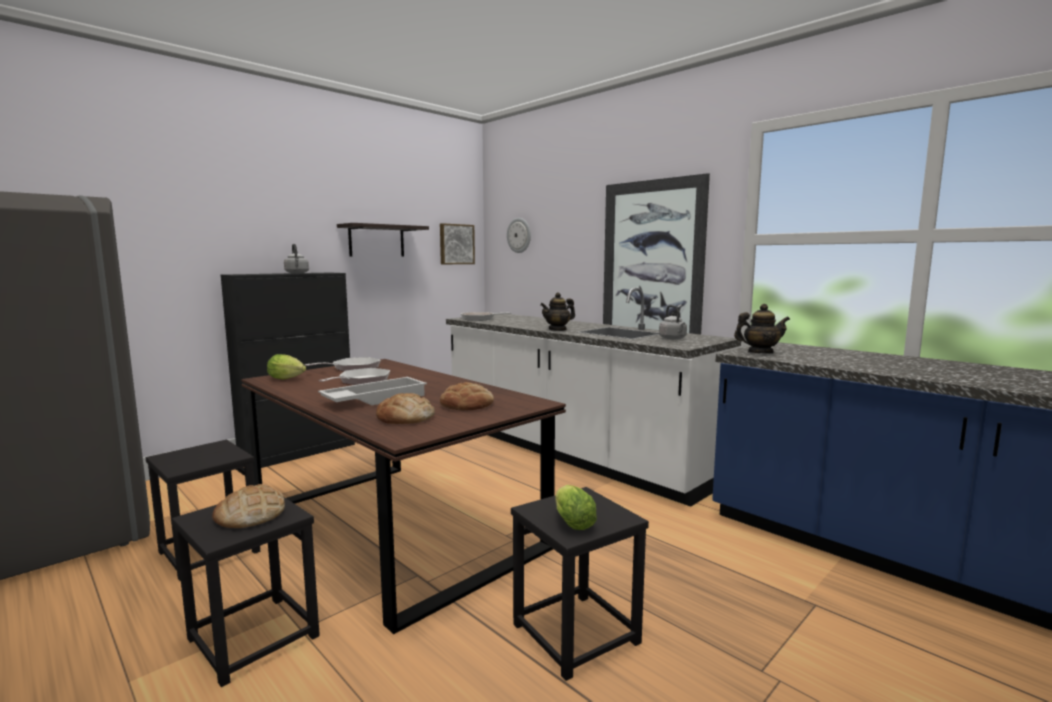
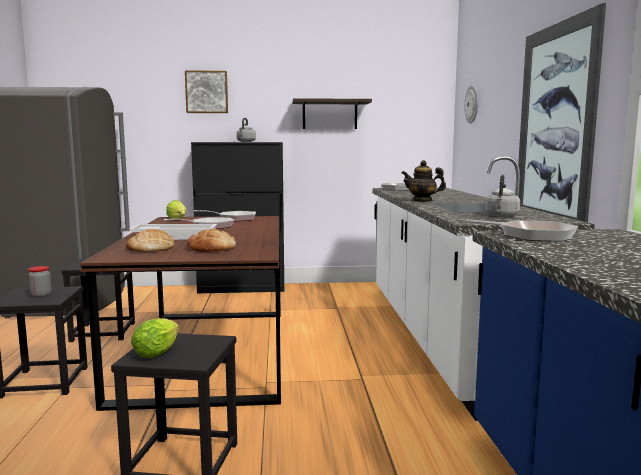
camera: 40 degrees right, 0 degrees up
bread [212,484,285,528] -> jar [28,266,52,298]
picture [440,223,475,264] -> picture moved to [185,70,228,113]
teapot [734,304,790,353] -> frying pan [466,219,578,242]

